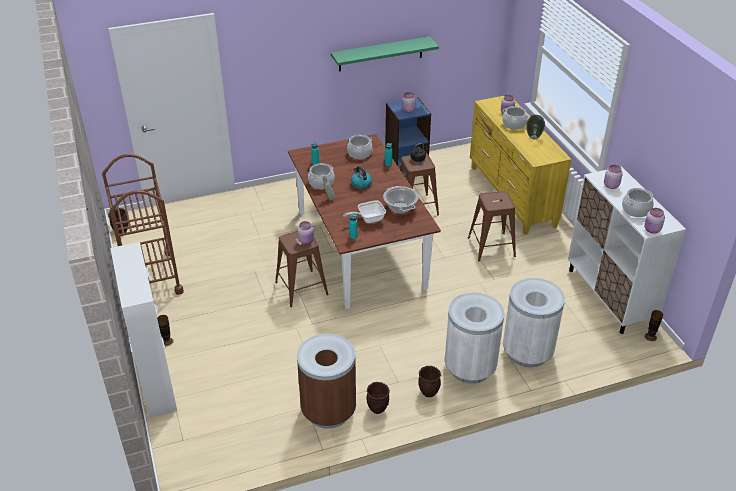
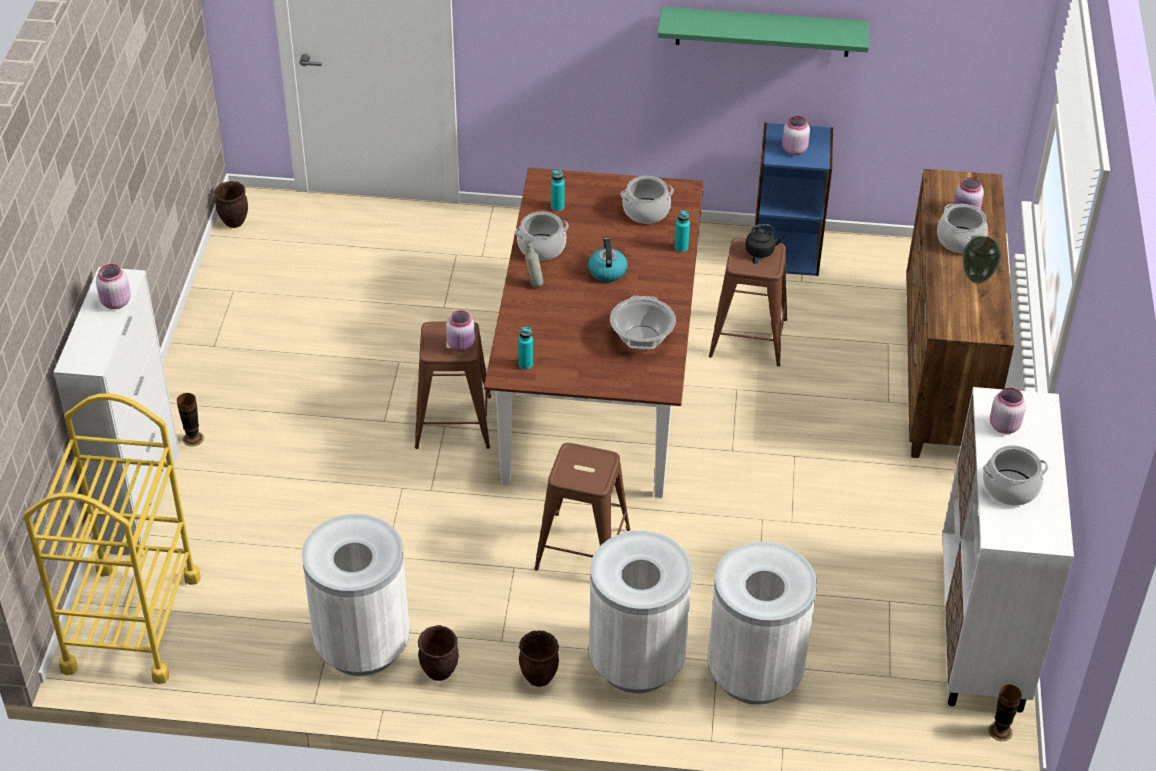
camera: 25 degrees right, 5 degrees up
brown cart [102,154,184,295] -> none
brown trash can [297,333,356,429] -> white trash can [302,514,410,676]
frying pan [343,200,386,223] -> none
brown stool [468,191,516,261] -> brown stool moved to [534,443,630,571]
yellow dresser [470,96,572,235] -> brown dresser [906,169,1014,458]
pink jar [644,208,665,234] -> pink jar moved to [96,264,130,309]
none -> yellow cart [24,393,201,684]

